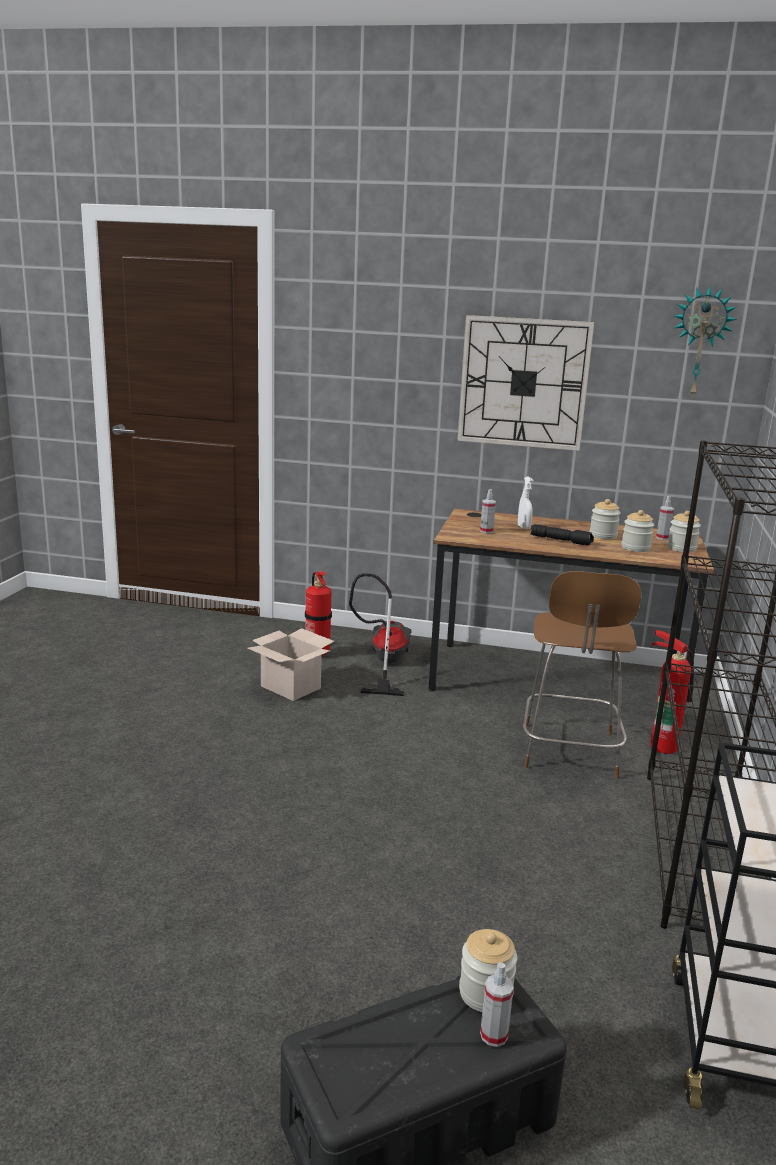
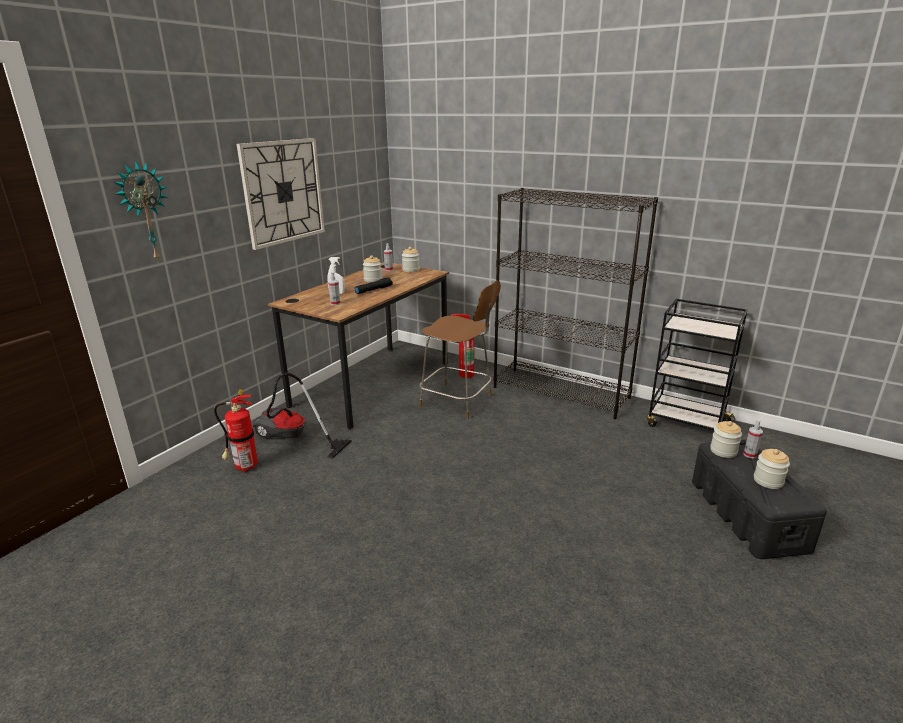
camera: 70 degrees left, 5 degrees up
cardboard box [247,628,334,701] -> none
jar [621,510,654,552] -> jar moved to [754,449,790,489]
wall clock [674,286,737,399] -> wall clock moved to [114,160,168,263]

